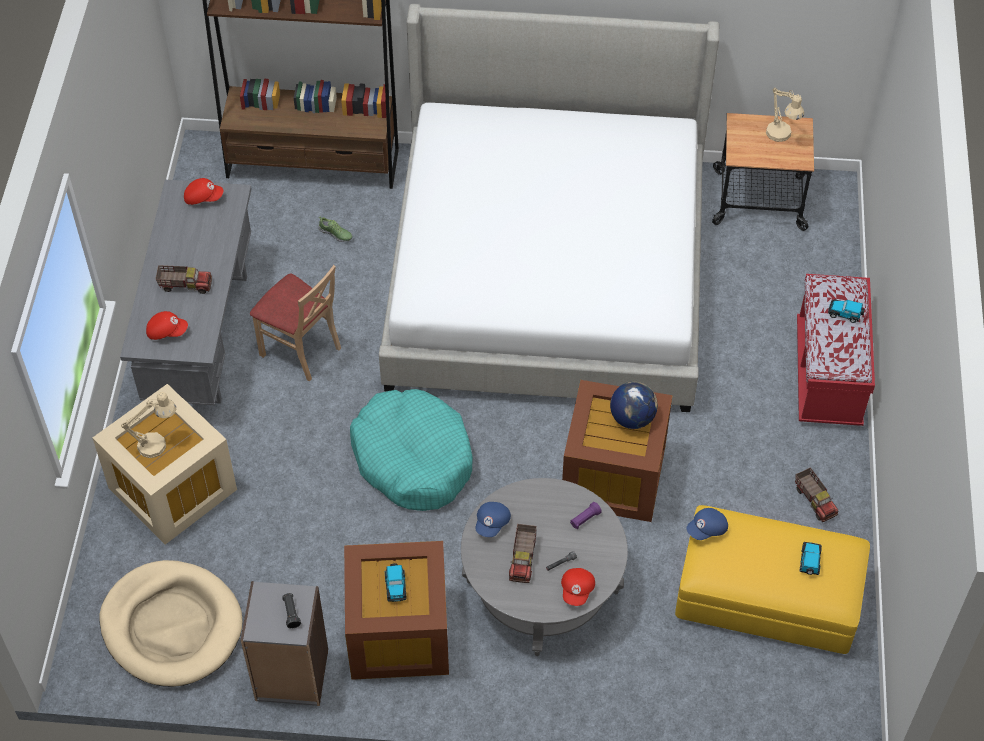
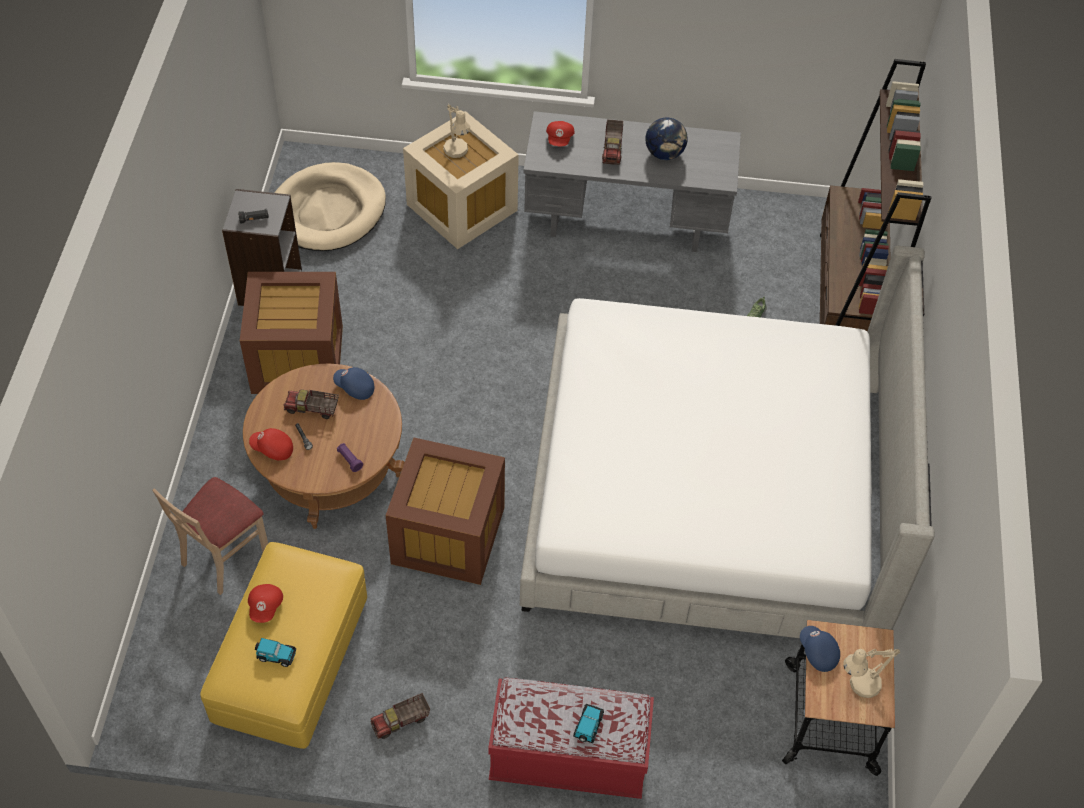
camera: 90 degrees right, 0 degrees up
red cap [184,178,223,205] -> red cap moved to [248,584,283,623]
beige chair [250,265,341,381] -> beige chair moved to [152,477,268,595]
turquoise dog bed [350,389,473,511] -> none
toy car [385,563,407,602] -> none
grey coffee table [461,478,628,656] -> brown coffee table [243,364,404,529]
globe [610,382,658,429] -> globe moved to [645,118,688,160]
blue cap [687,508,728,540] -> blue cap moved to [800,626,840,672]

